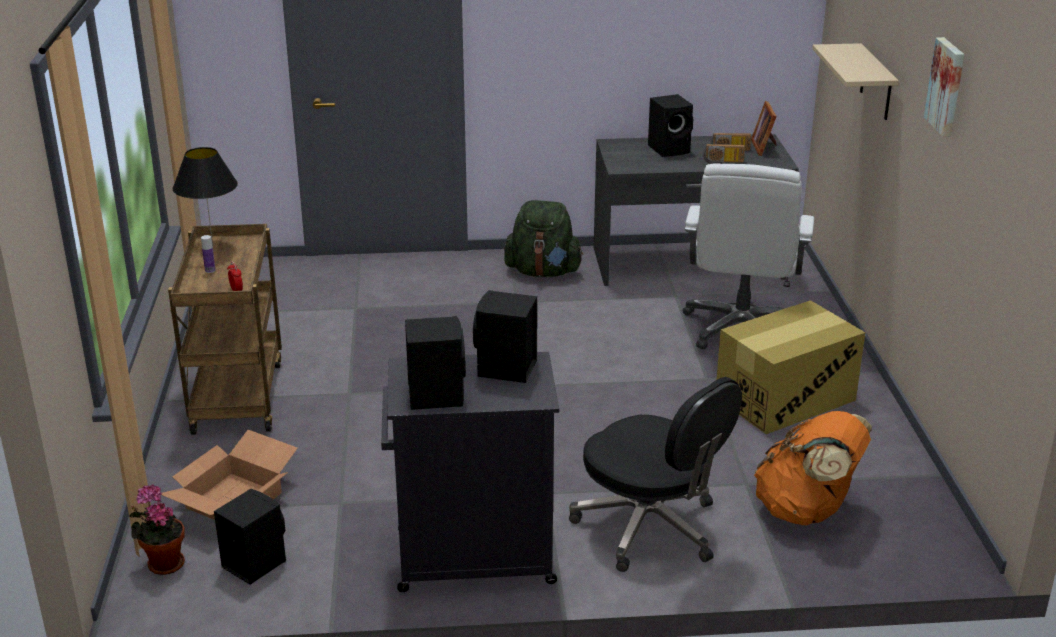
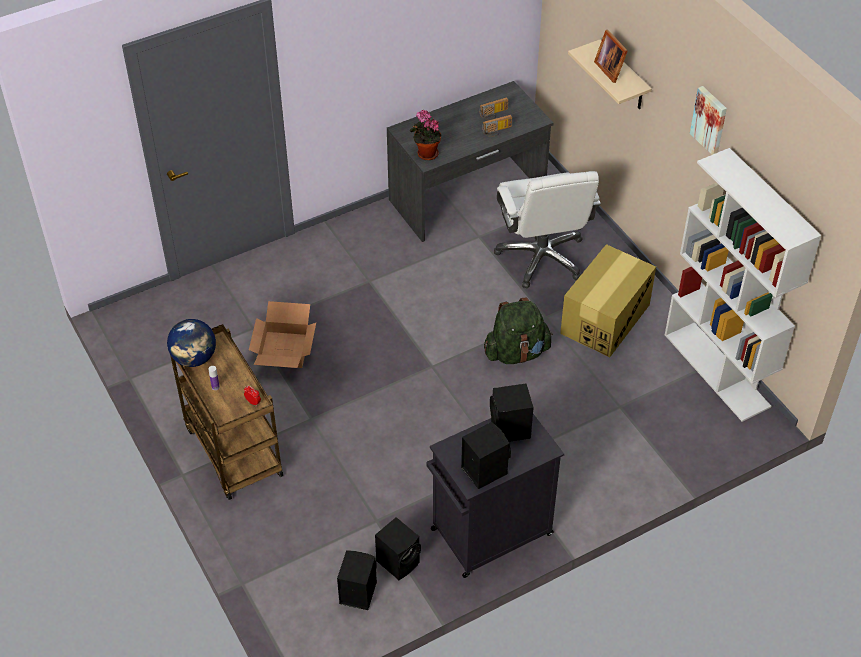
camera: 25 degrees left, 20 degrees up
potted plant [130,484,185,575] -> potted plant moved to [410,110,441,160]
cardboard box [162,430,298,520] -> cardboard box moved to [249,301,316,368]
black table lamp [173,147,238,246] -> globe [167,319,216,367]
green backpack [504,200,584,277] -> green backpack moved to [484,297,553,364]
black office chair [569,377,742,572] -> none
black speaker [648,94,693,157] -> black speaker moved to [375,517,421,580]
picture frame [751,101,777,156] -> picture frame moved to [594,30,628,83]
orange backpack [754,411,872,525] -> none
none -> white bookcase [665,148,821,422]

